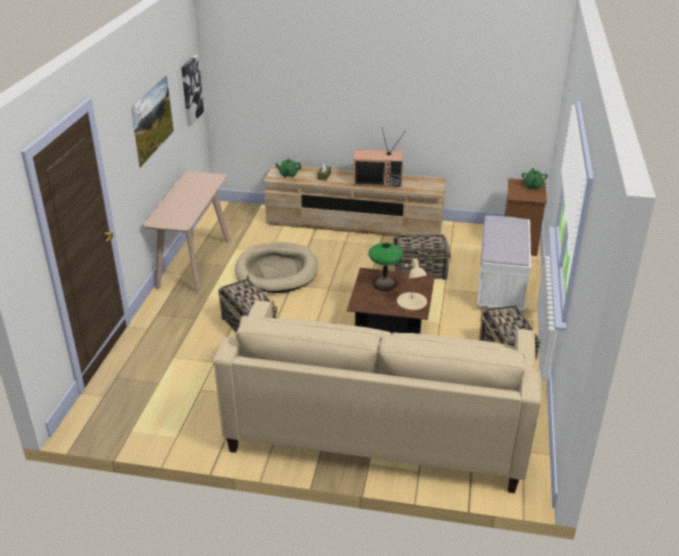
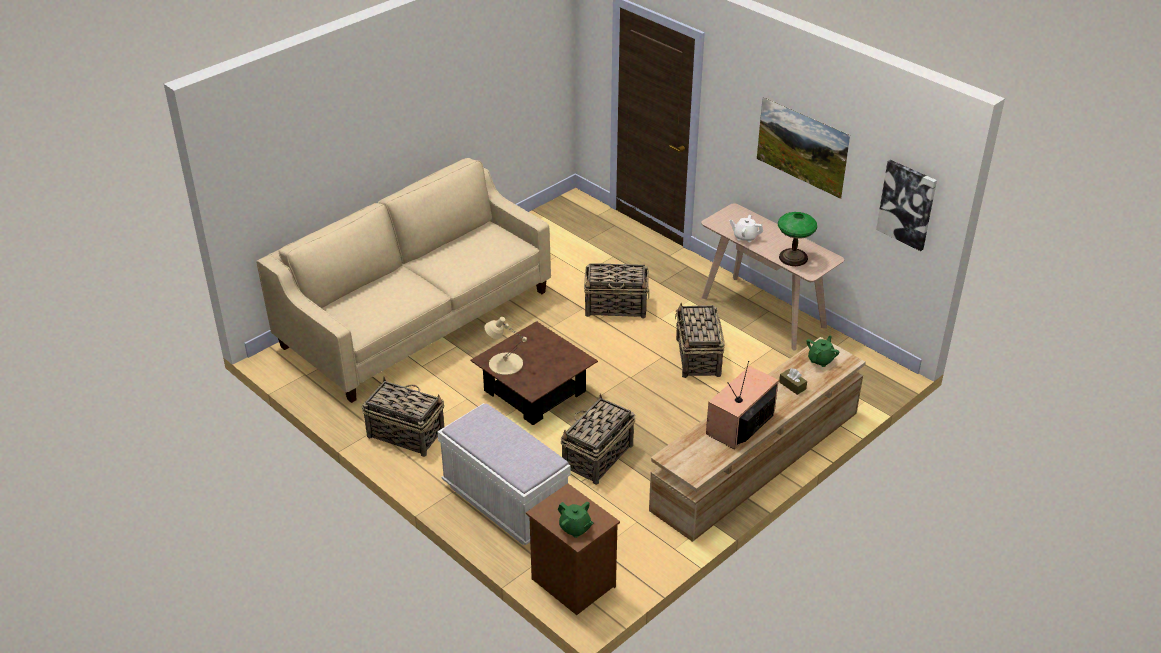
camera: 125 degrees right, 5 degrees up
beige dog bed [235,242,318,293] -> basket [675,303,725,378]
table lamp [368,243,403,291] -> table lamp moved to [778,212,817,266]
none -> white teapot [730,215,763,242]

